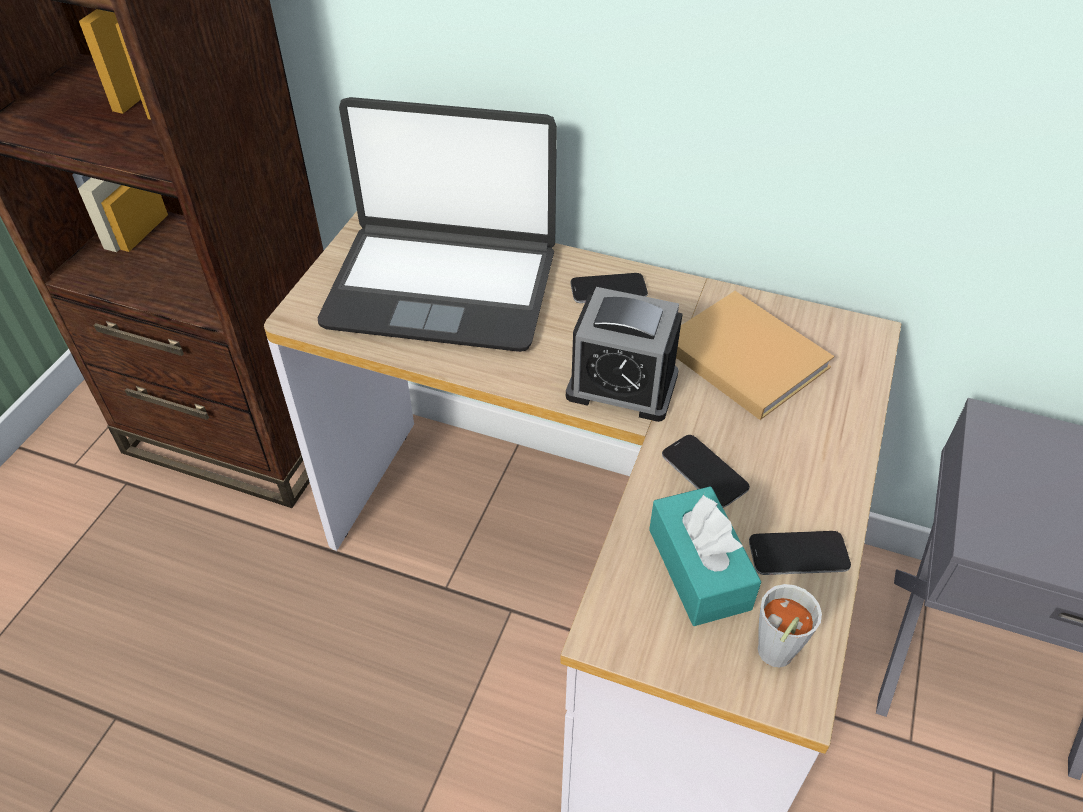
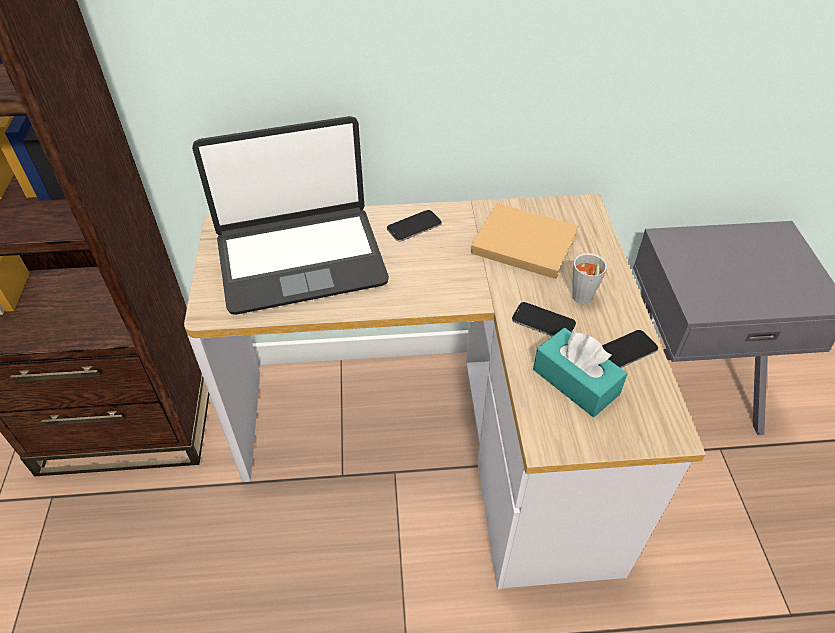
camera: 25 degrees left, 0 degrees up
alarm clock [566,287,683,422] -> none
grey cup [758,584,822,667] -> grey cup moved to [572,253,607,304]

